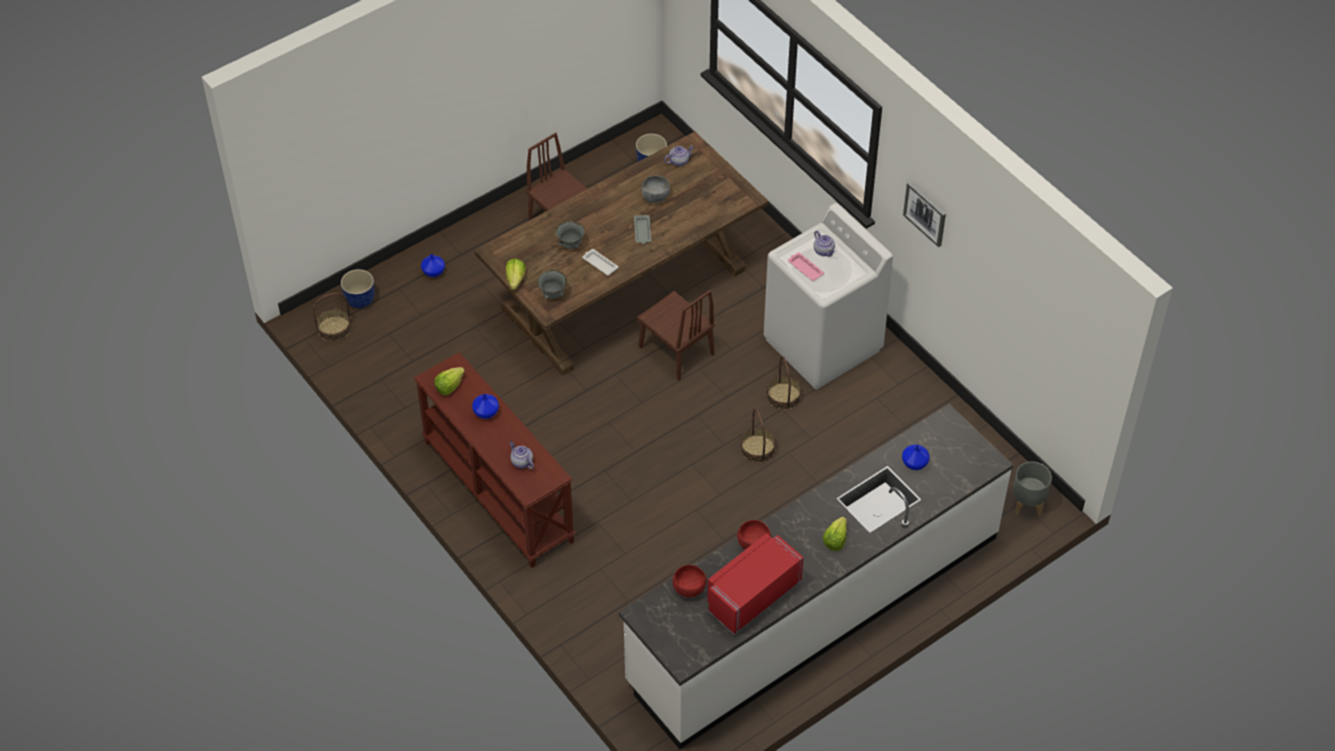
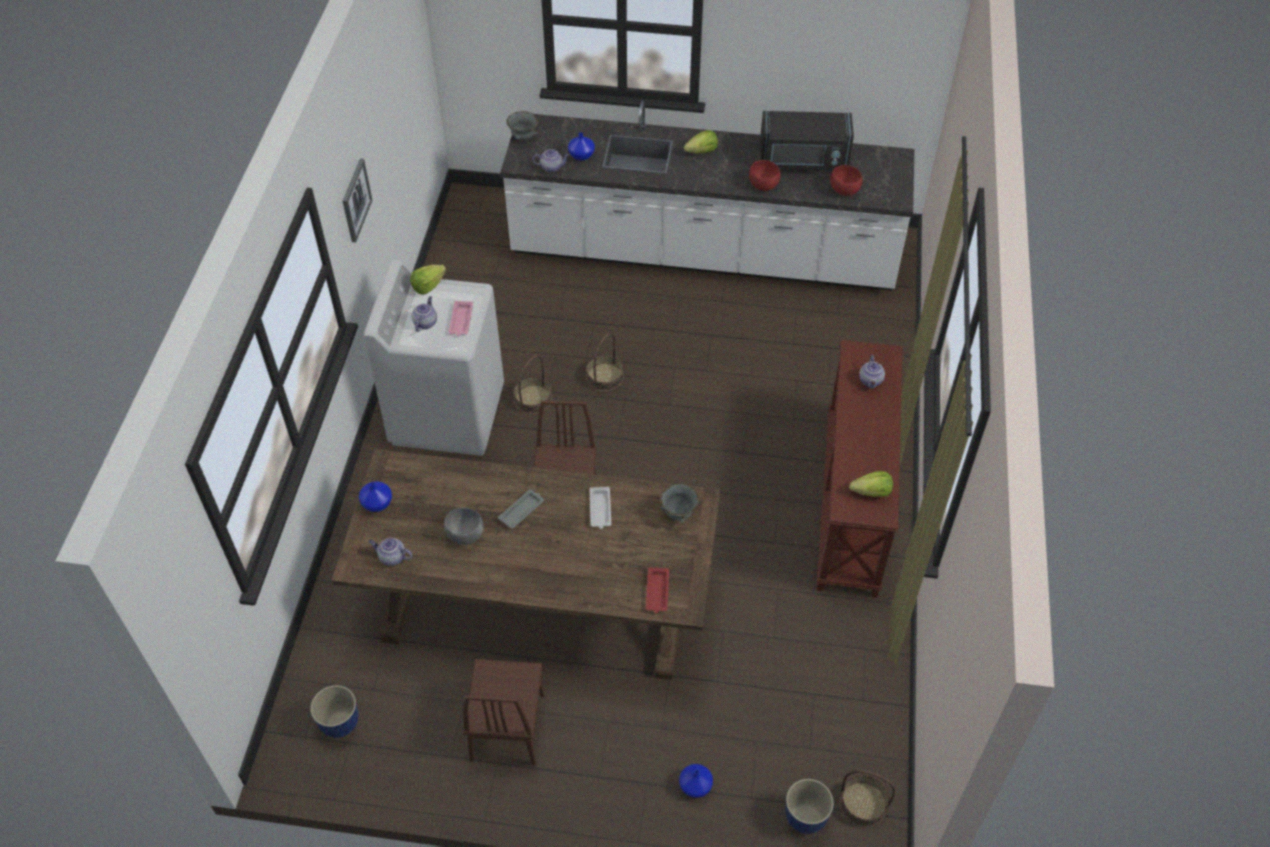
camera: 135 degrees left, 0 degrees up
blue vase [472,394,499,419] -> blue vase moved to [359,481,392,512]
lettuce [506,258,526,290] -> lettuce moved to [410,265,446,295]
grey bowl [555,221,585,249] -> grey bowl moved to [507,111,538,140]
red microwave [707,533,803,635] -> black microwave [760,111,854,171]
grey planter [1013,462,1052,515] -> none
none -> teapot [533,149,569,172]
none -> red tray [646,567,669,614]

